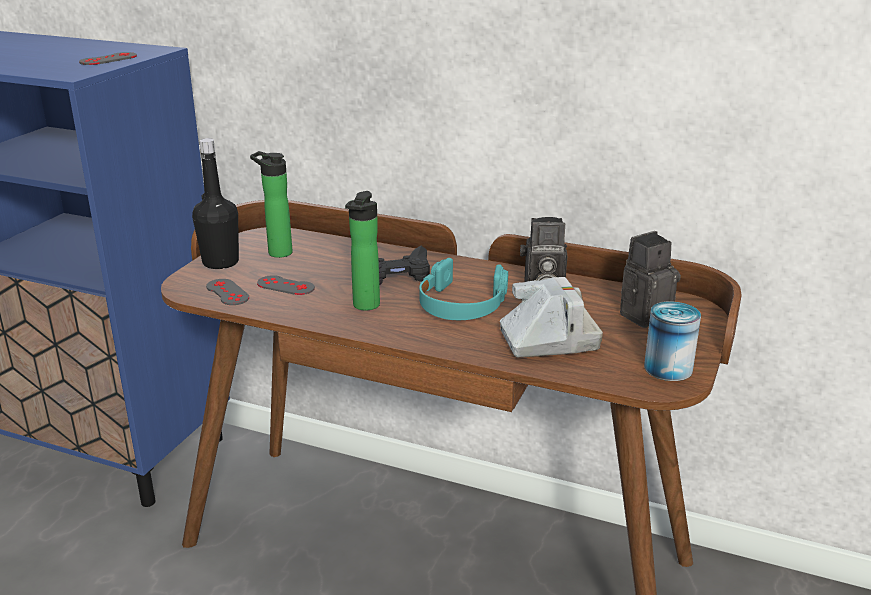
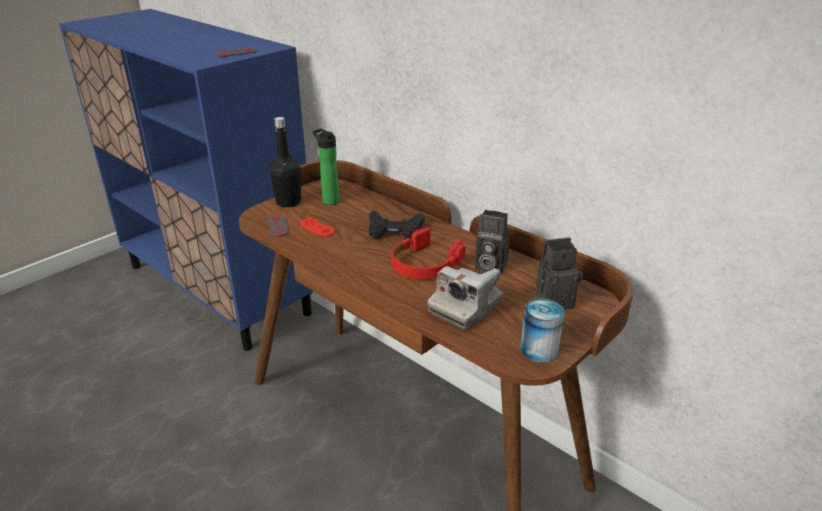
camera: 20 degrees right, 5 degrees up
grey game controller [257,275,315,295] -> red game controller [300,218,335,237]
bottle [345,191,380,311] -> none
turquoise headphones [419,258,508,320] -> red headphones [392,228,466,279]
camera [500,277,603,358] -> camera turned 120 degrees clockwise [427,266,503,329]

